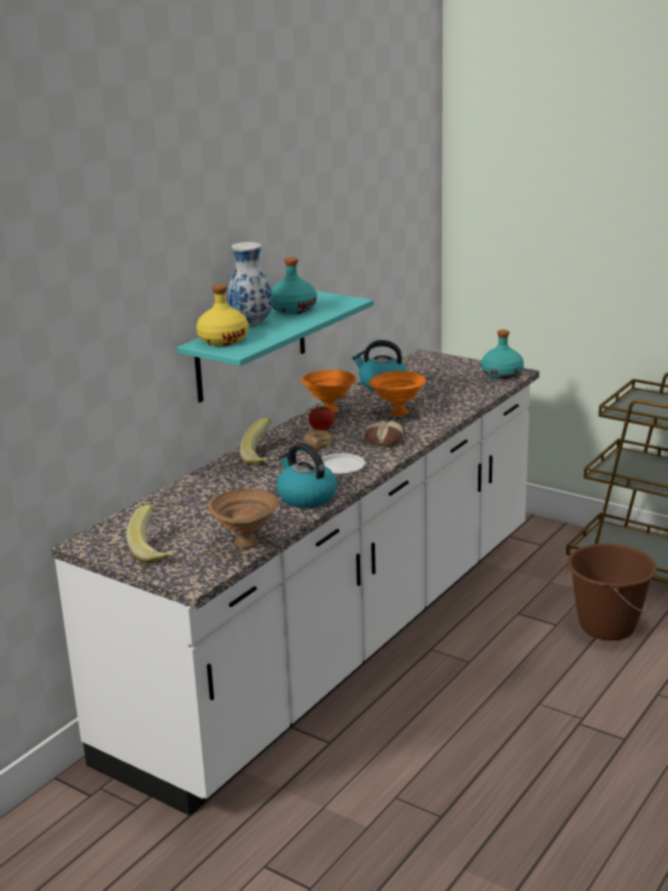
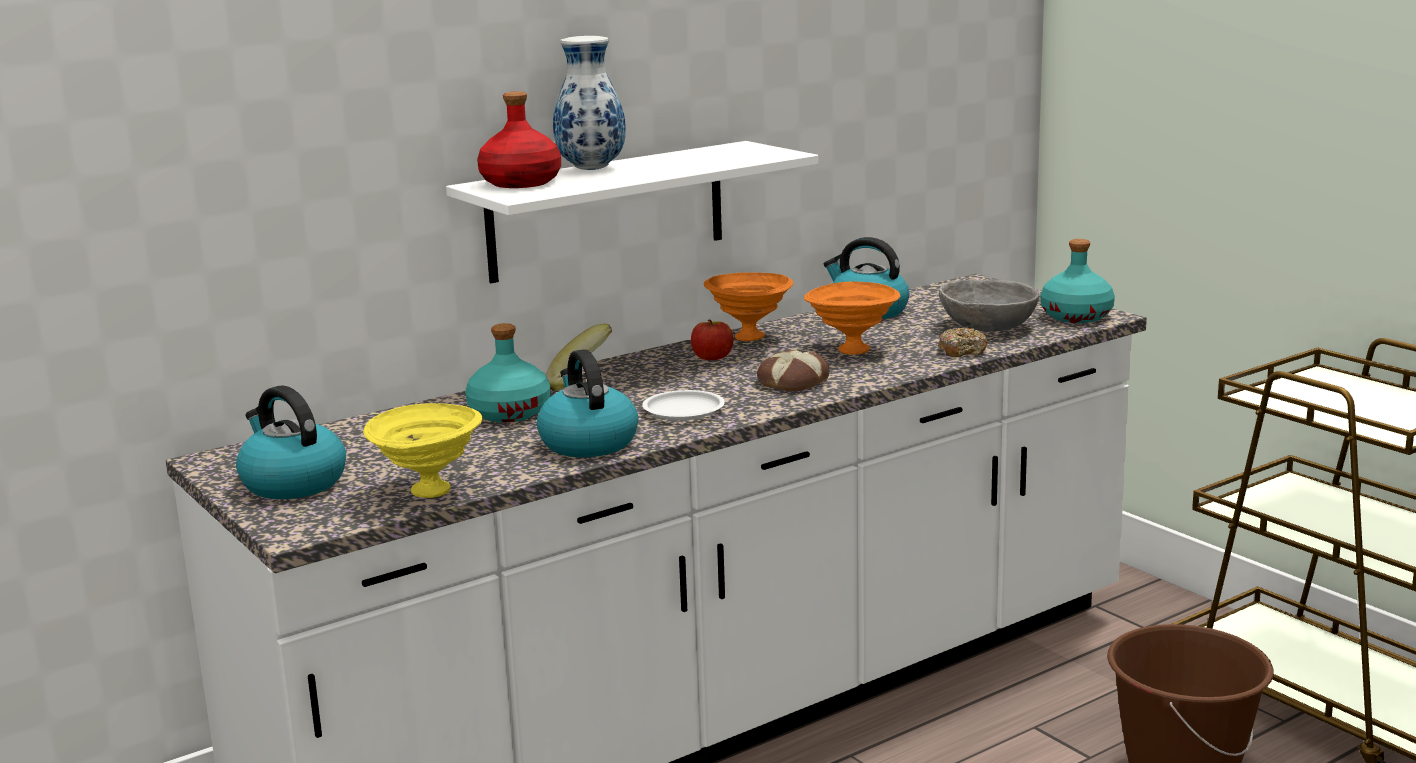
camera: 20 degrees right, 5 degrees down
banana [126,504,173,563] -> kettle [236,385,346,499]
turquoise shelf [177,291,374,403] -> white shelf [446,141,818,283]
yellow bottle [196,284,249,346] -> red bottle [477,91,561,188]
brown bowl [208,489,279,548] -> yellow bowl [363,403,482,498]
turquoise bottle [271,257,317,314] -> turquoise bottle moved to [465,323,551,422]
donut [303,430,334,451] -> donut moved to [938,327,988,357]
none -> grey bowl [939,280,1039,332]

